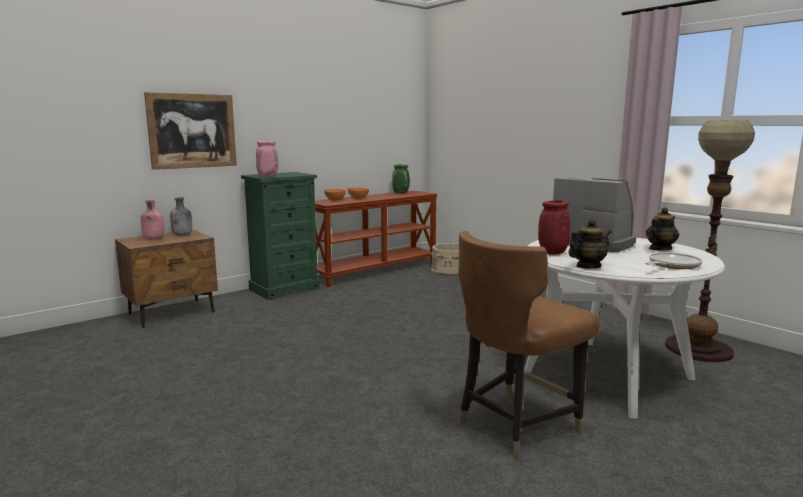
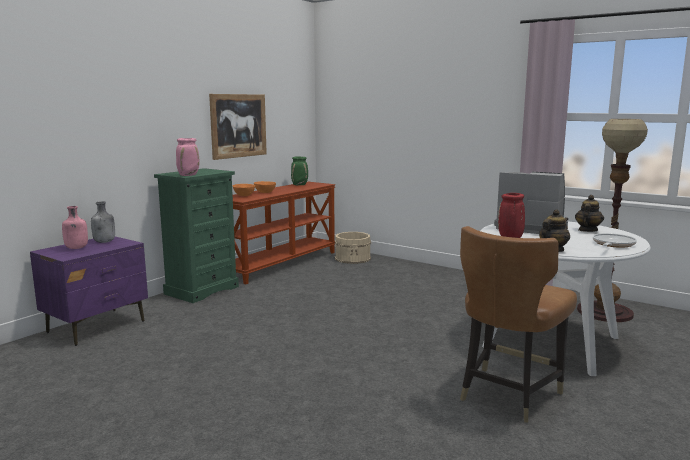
camera: 15 degrees left, 0 degrees up
brown nightstand [115,230,218,328] -> purple nightstand [30,236,148,346]
picture [144,92,237,170] -> picture moved to [209,94,267,160]

